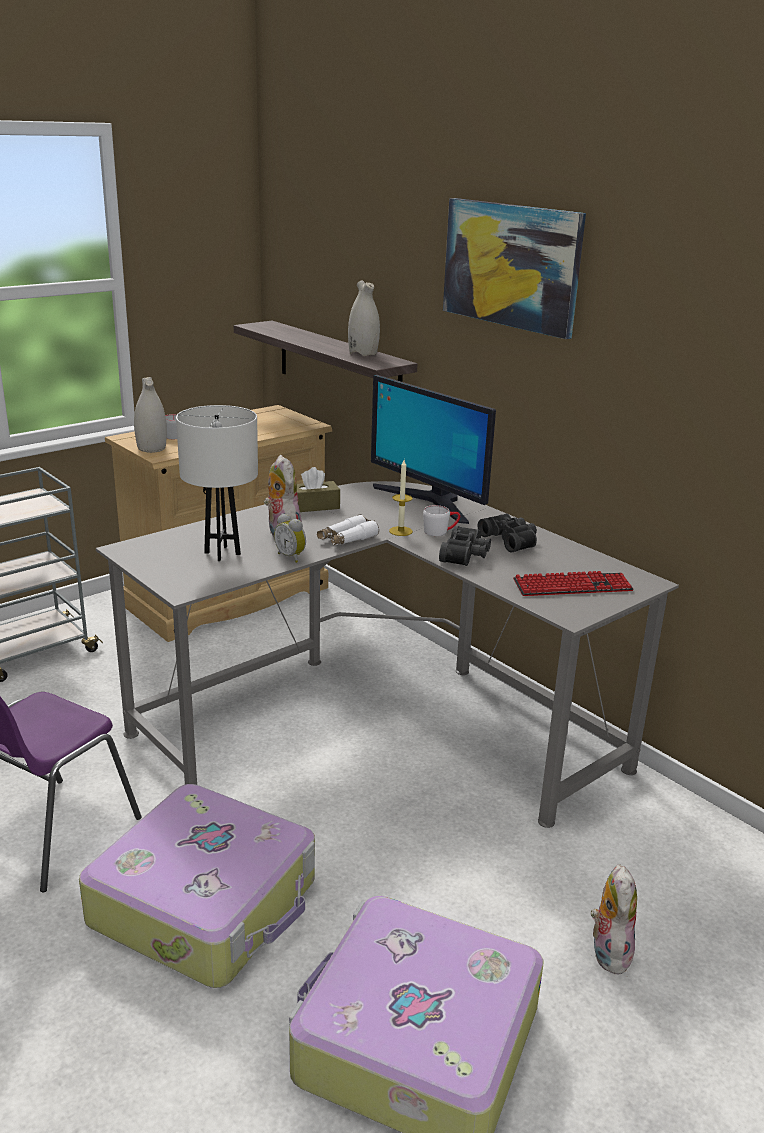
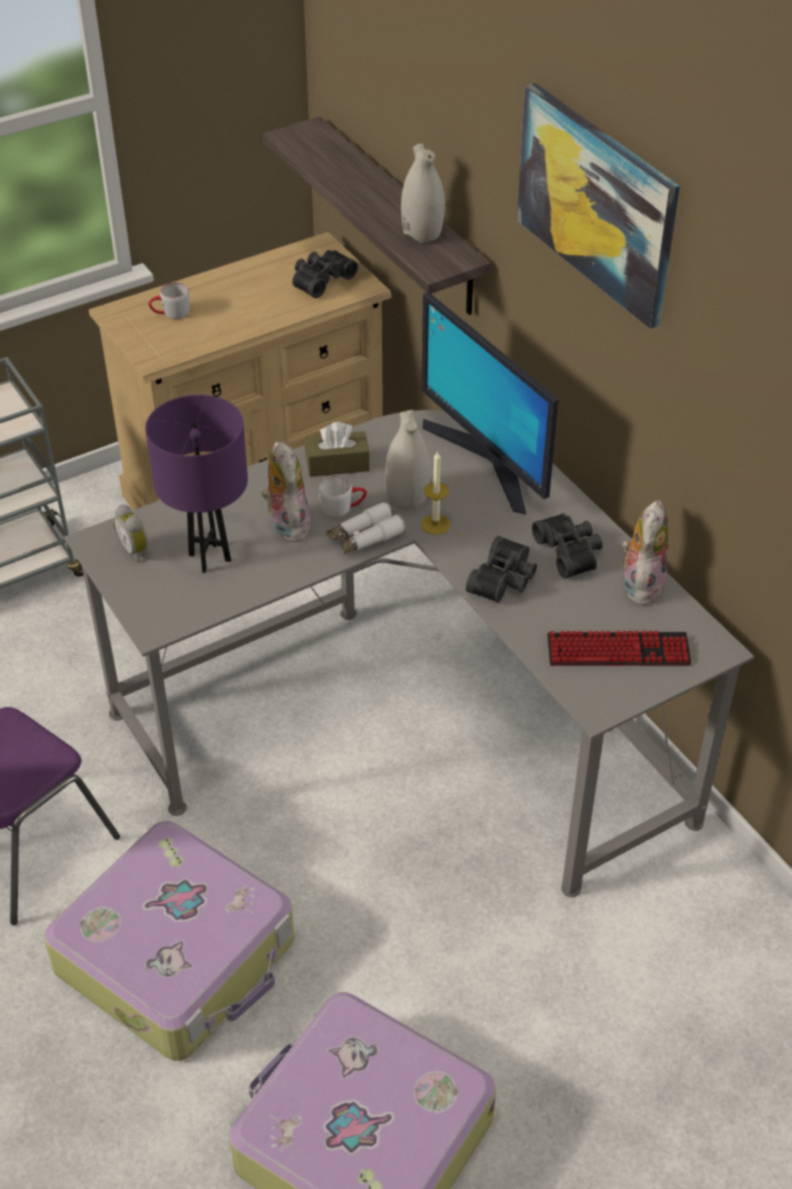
camera: 10 degrees right, 20 degrees up
white vase [134,377,167,453] -> white vase moved to [385,410,430,510]
white table lamp [176,405,258,561] -> purple table lamp [145,395,248,573]
alarm clock [274,513,306,563] -> alarm clock moved to [113,504,148,562]
white mug [423,505,460,536] -> white mug moved to [319,476,367,517]
plush toy [591,864,637,974] -> plush toy moved to [621,500,668,605]
none -> black binoculars [292,250,358,298]

